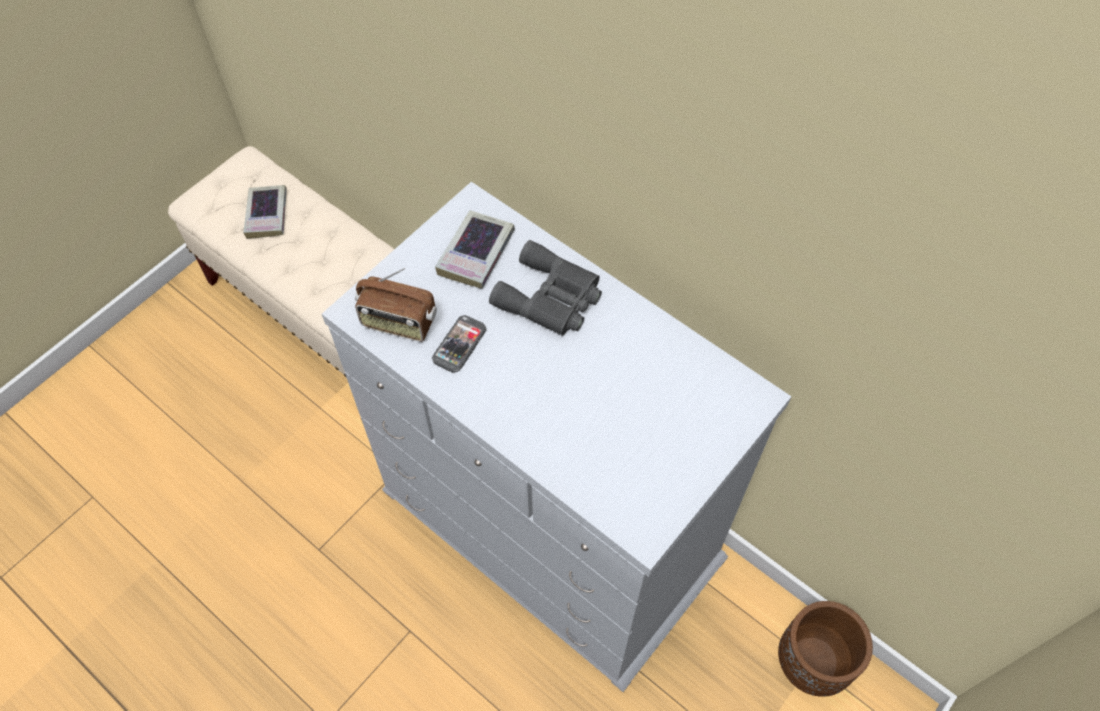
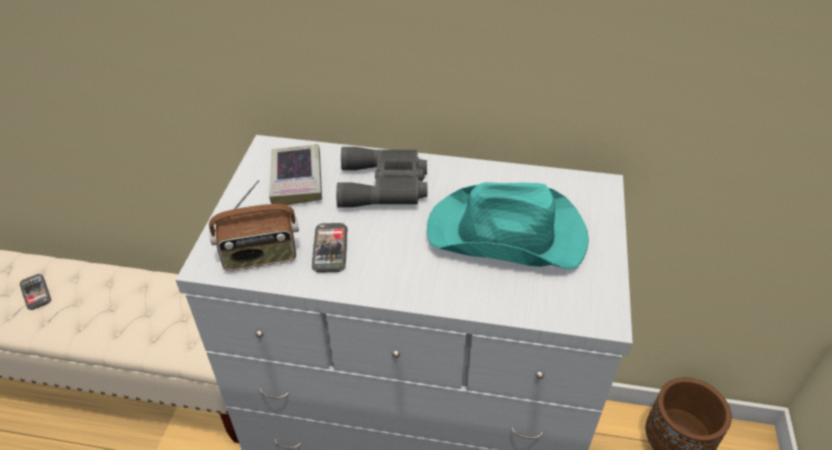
camera: 30 degrees left, 15 degrees down
book [243,185,287,239] -> phone [20,274,51,310]
none -> turquoise hat [427,182,589,269]

